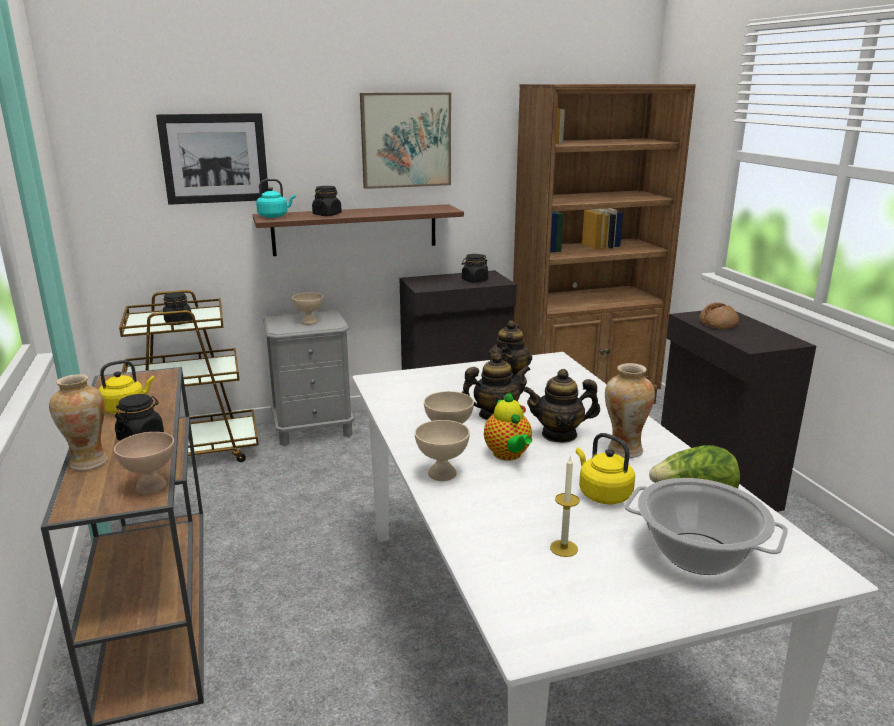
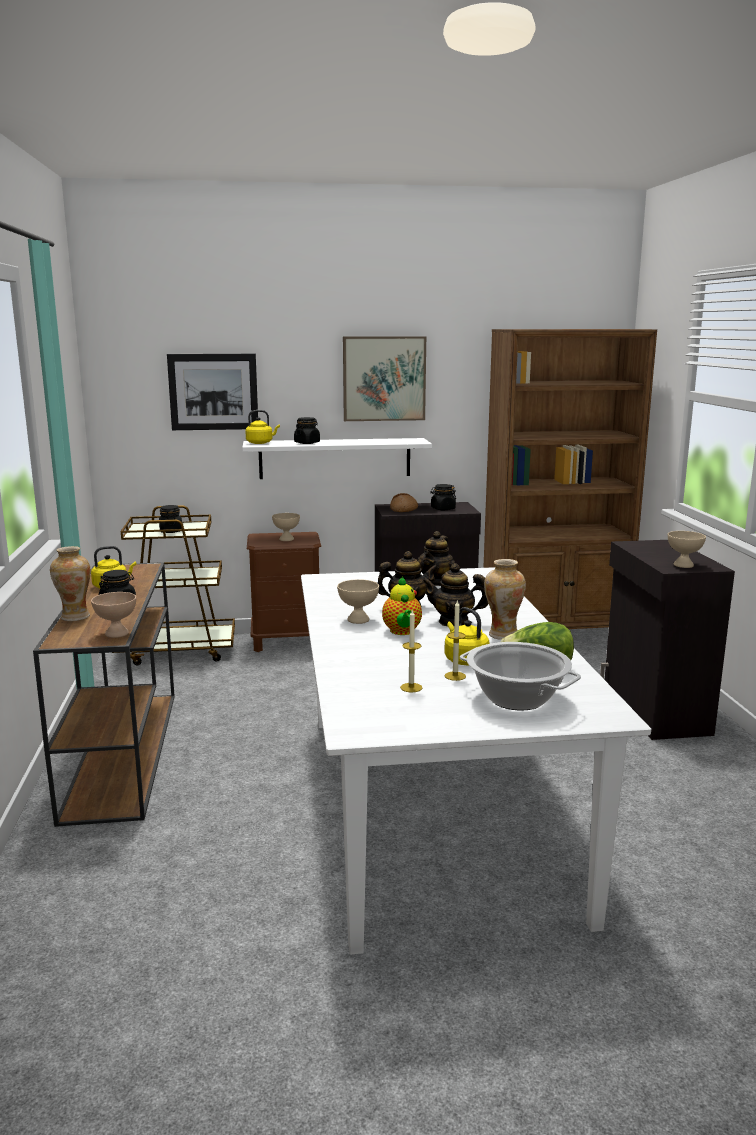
camera: 10 degrees right, 5 degrees down
brown shelf [253,204,464,256] -> white shelf [242,438,432,479]
turquoise kettle [256,179,296,218] -> yellow kettle [246,410,280,444]
grey nightstand [263,310,354,446] -> brown nightstand [247,532,321,652]
beige bowl [415,420,470,481] -> beige bowl moved to [668,531,706,568]
bread [700,303,739,329] -> bread moved to [390,493,418,512]
none -> candle [445,600,466,681]

